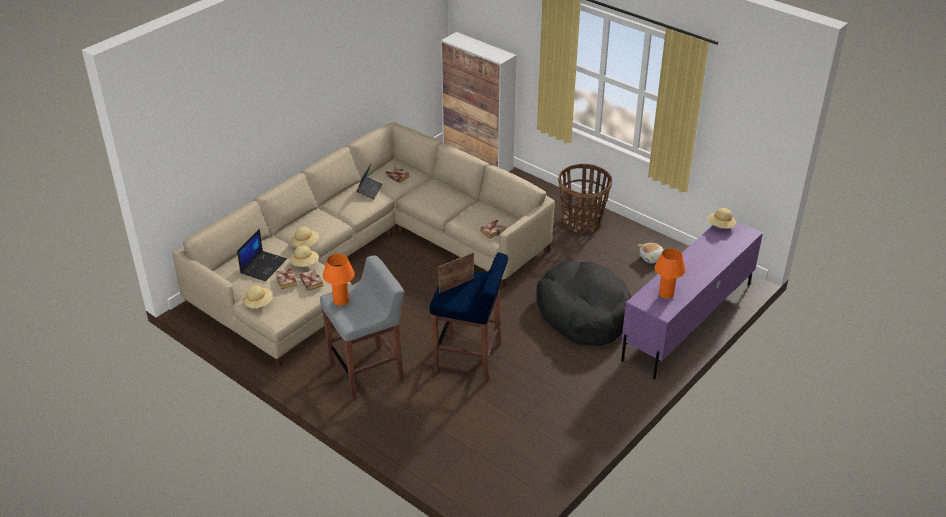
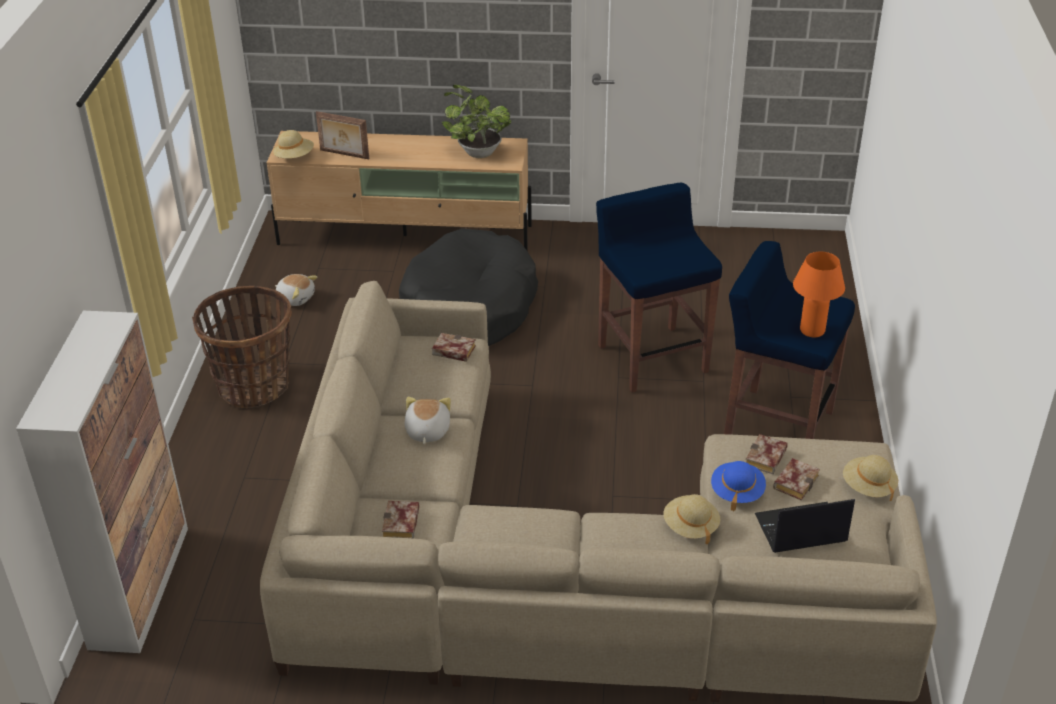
camera: 125 degrees left, 0 degrees up
beige hat [290,245,319,267] -> blue hat [711,461,766,511]
grey stool [320,256,404,399] -> blue stool [724,241,855,439]
laptop [357,164,383,200] -> none
picture frame [438,252,474,293] -> picture frame moved to [316,111,369,159]
purple tv stand [621,221,763,379] -> beige tv stand [267,131,532,252]
orange table lamp [655,248,686,299] -> potted plant [442,85,512,158]
none -> plush toy [405,397,451,444]

